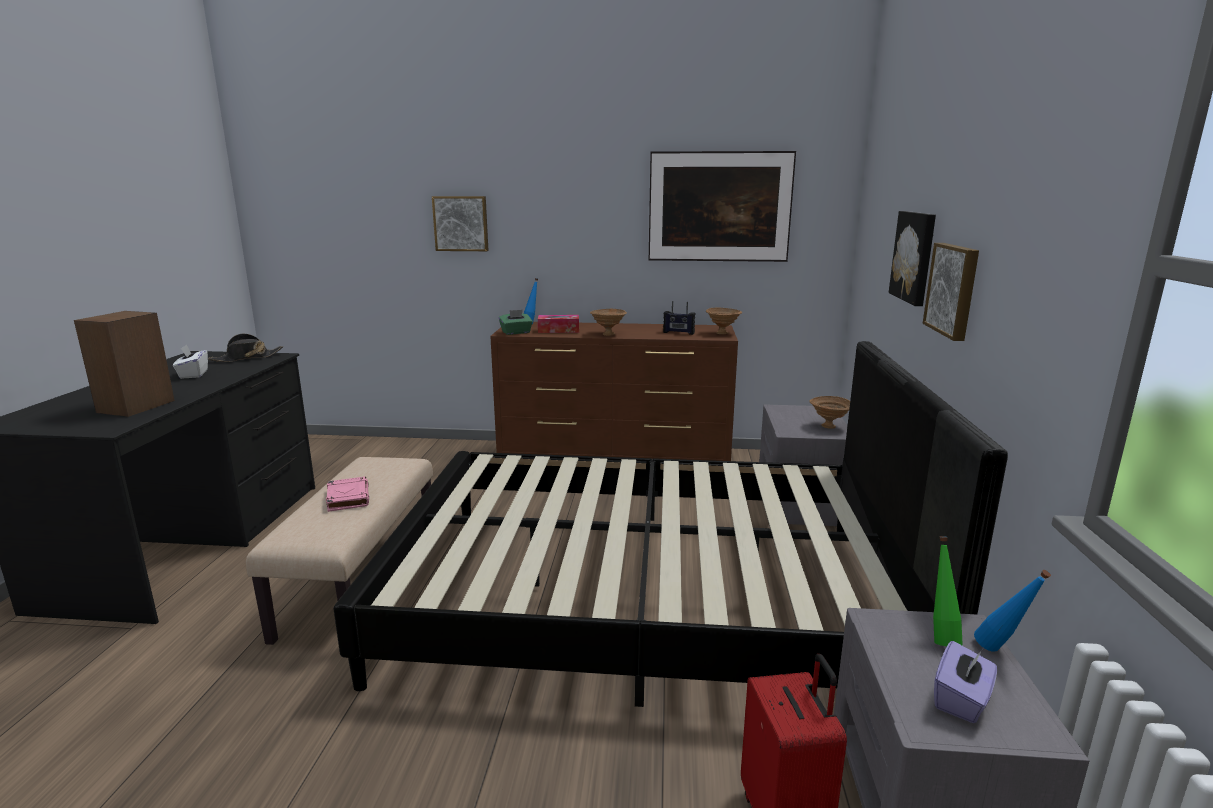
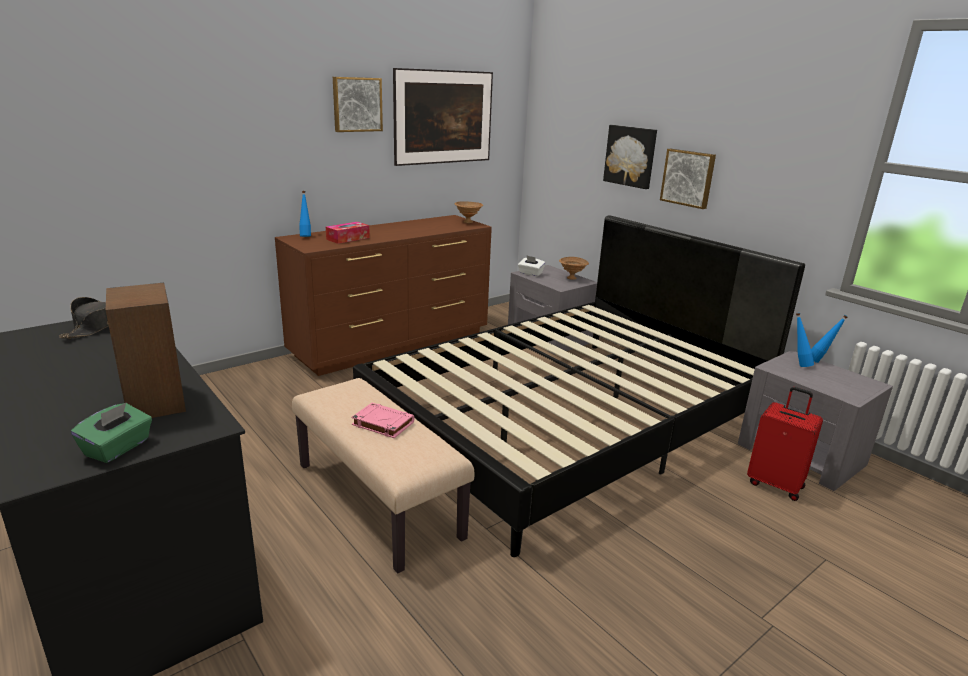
camera: 45 degrees left, 5 degrees up
white tissue box [173,345,208,379] -> white tissue box moved to [518,255,545,276]
picture [432,196,488,251] -> picture moved to [333,77,383,132]
green tissue box [499,310,533,335] -> green tissue box moved to [71,403,152,463]
brown bowl [590,309,627,336] -> none
radio [663,301,695,335] -> none
green bottle [933,537,963,646] -> blue bottle [796,313,814,367]
purple tissue box [934,641,997,723] -> none

